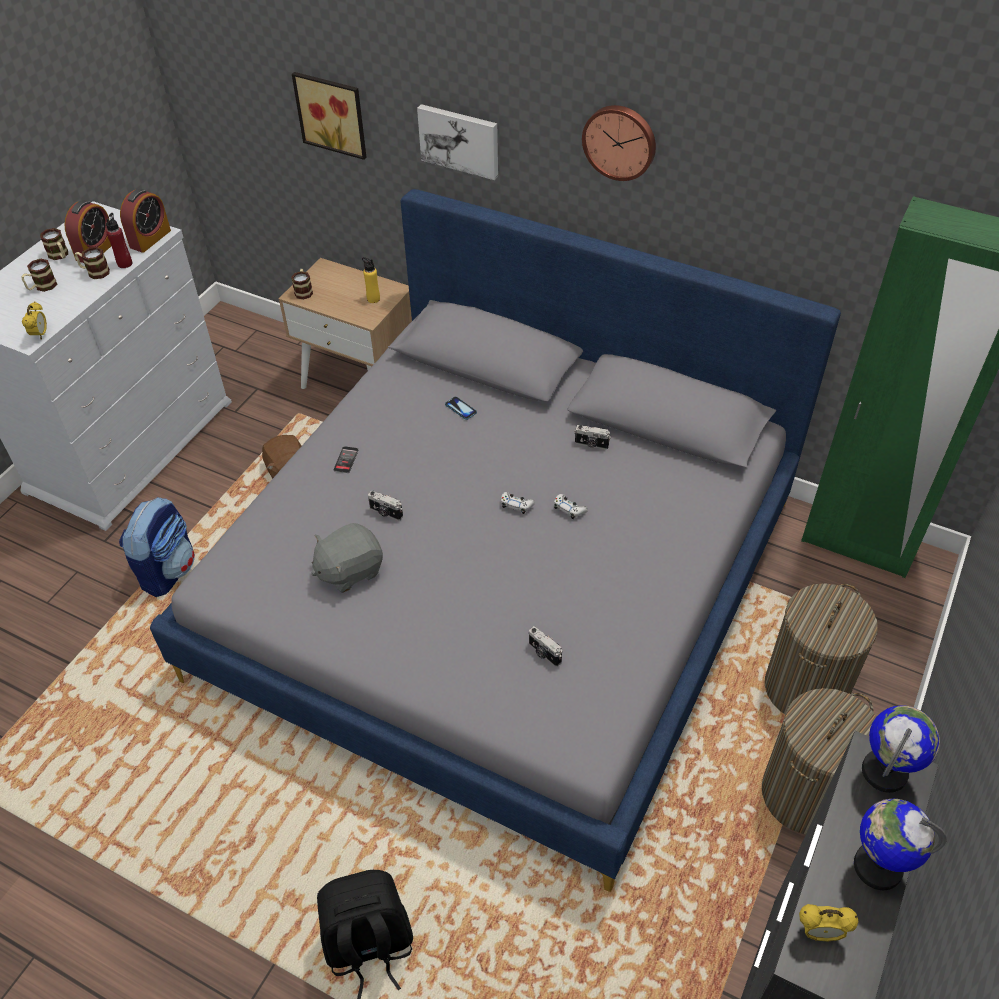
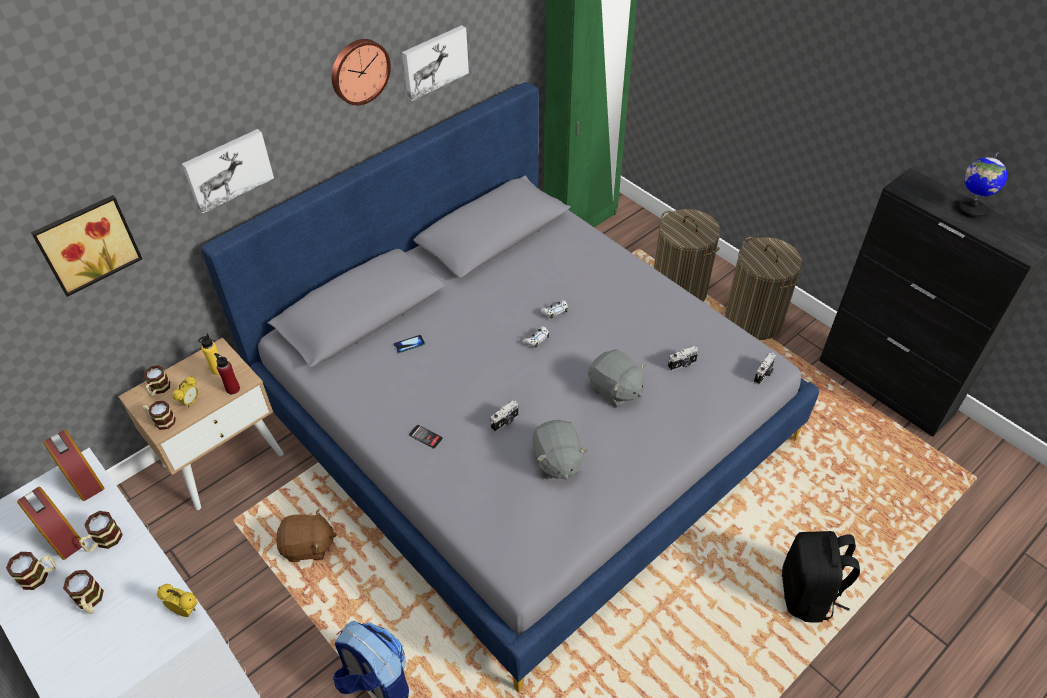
camera: 70 degrees left, 0 degrees up
red bottle [106,213,132,268] -> red bottle moved to [214,353,240,394]
camera [574,425,611,449] -> camera moved to [754,353,776,385]
alarm clock [799,904,858,942] -> alarm clock moved to [172,376,198,408]
globe [862,705,940,793] -> none
none -> mug [144,365,170,397]
none -> picture [402,25,469,101]
none -> grey plush toy [588,350,646,407]

